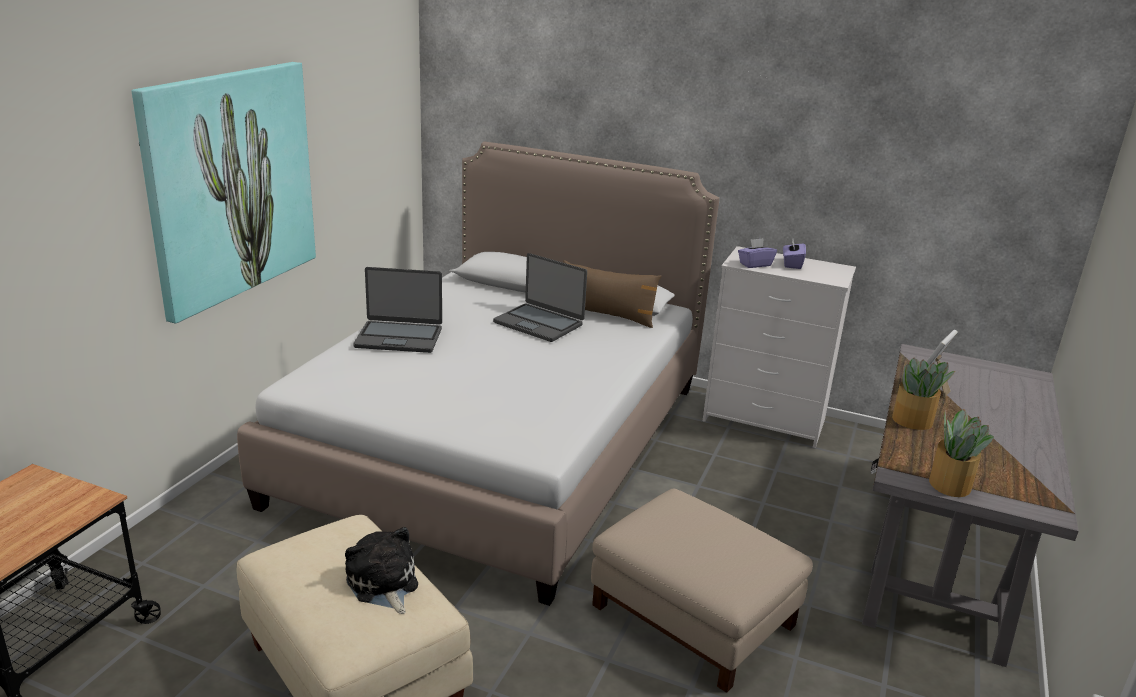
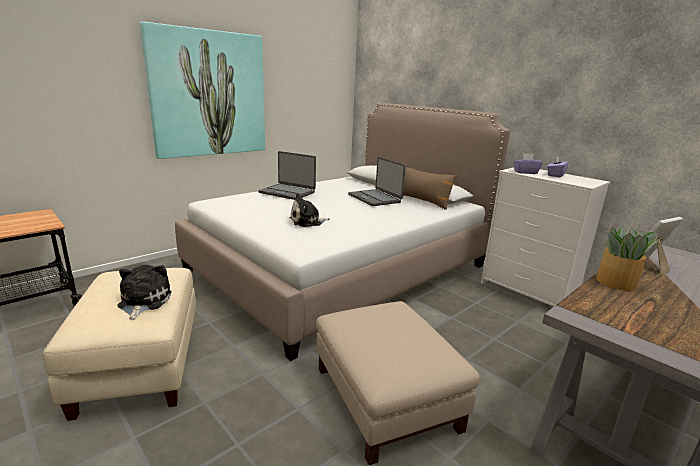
camera: 25 degrees right, 5 degrees down
potted plant [929,409,994,497] -> none
none -> plush toy [290,193,330,227]

